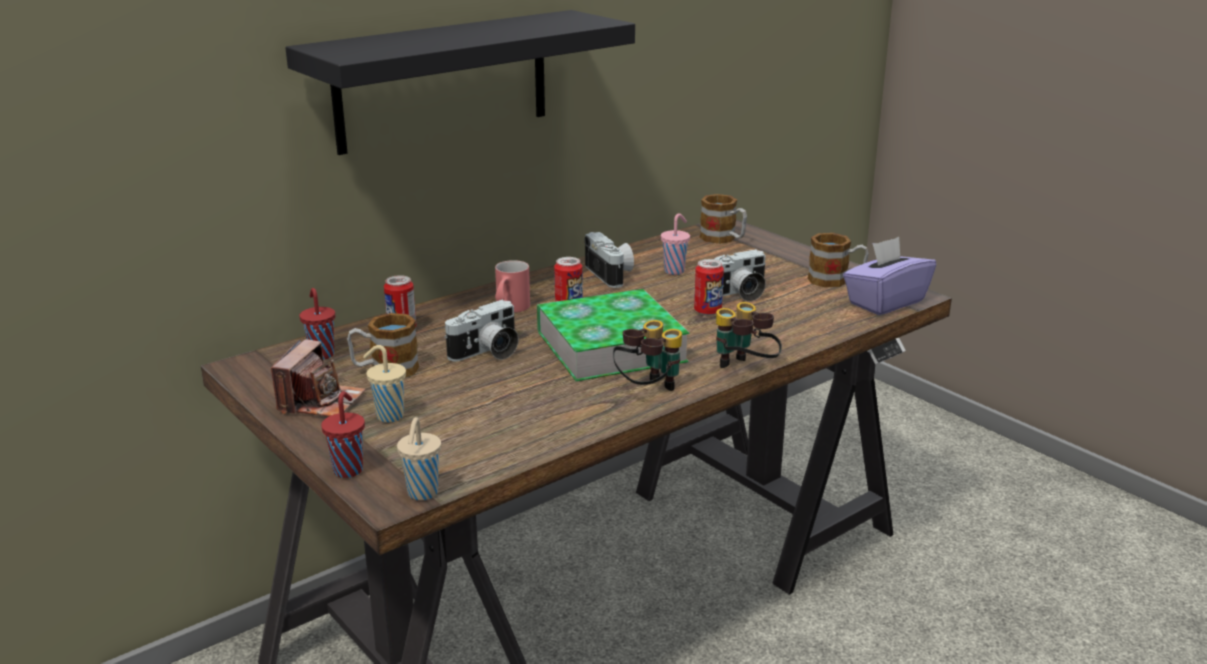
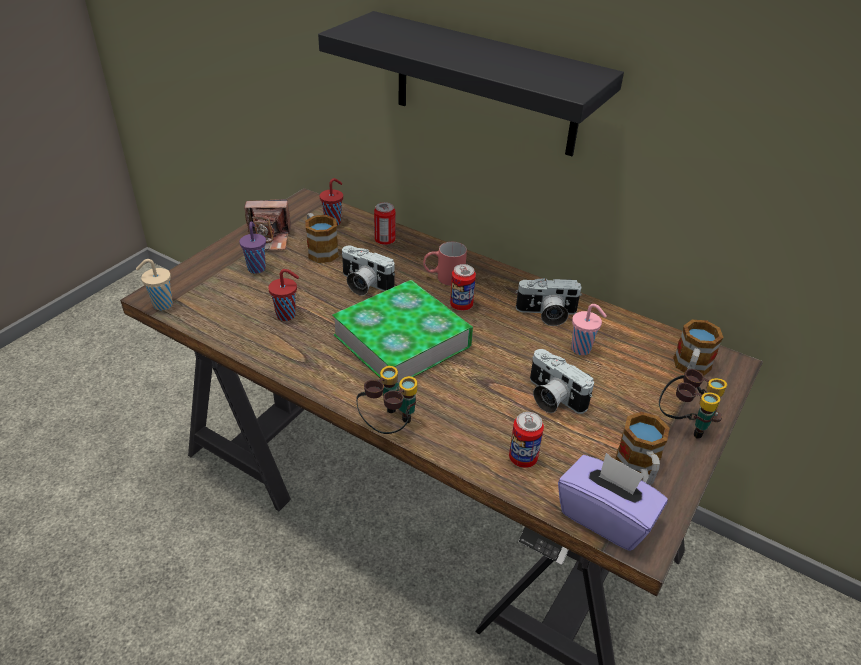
camera: 70 degrees right, 15 degrees up
red cup [321,392,365,478] -> red cup moved to [268,269,299,321]
beige cup [363,345,406,423] -> purple cup [240,221,266,274]
camera [584,232,634,288] -> camera turned 45 degrees clockwise [515,278,582,326]
binoculars [613,320,682,391] -> binoculars moved to [659,369,727,439]
can [694,259,724,316] -> can moved to [509,412,544,468]

